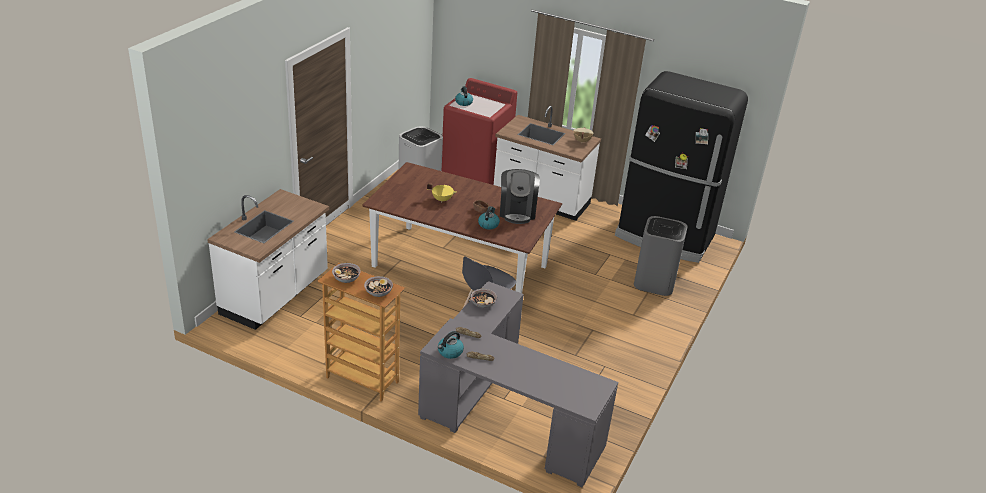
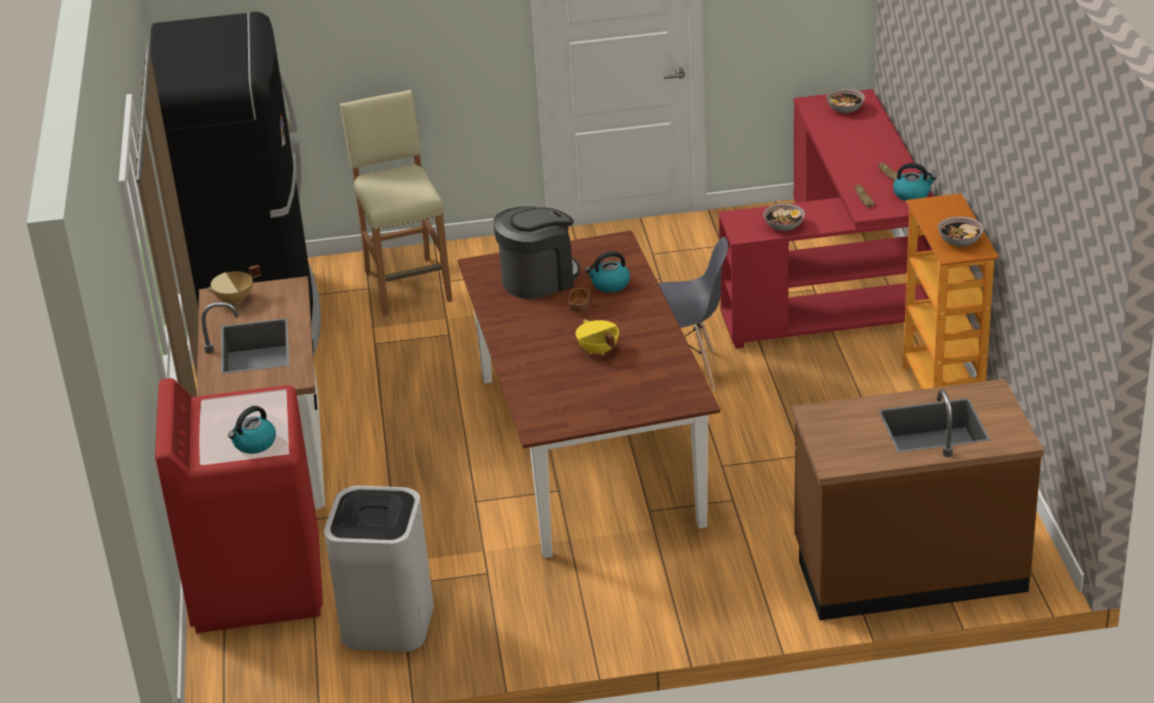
camera: 120 degrees left, 0 degrees up
white counter [207,189,329,330] -> brown counter [792,379,1044,620]
bowl [364,276,393,297] -> bowl moved to [826,89,865,113]
grey desk [418,281,618,487] -> red desk [719,89,934,348]
grey trash can [634,216,688,296] -> beige stool [340,90,453,316]

